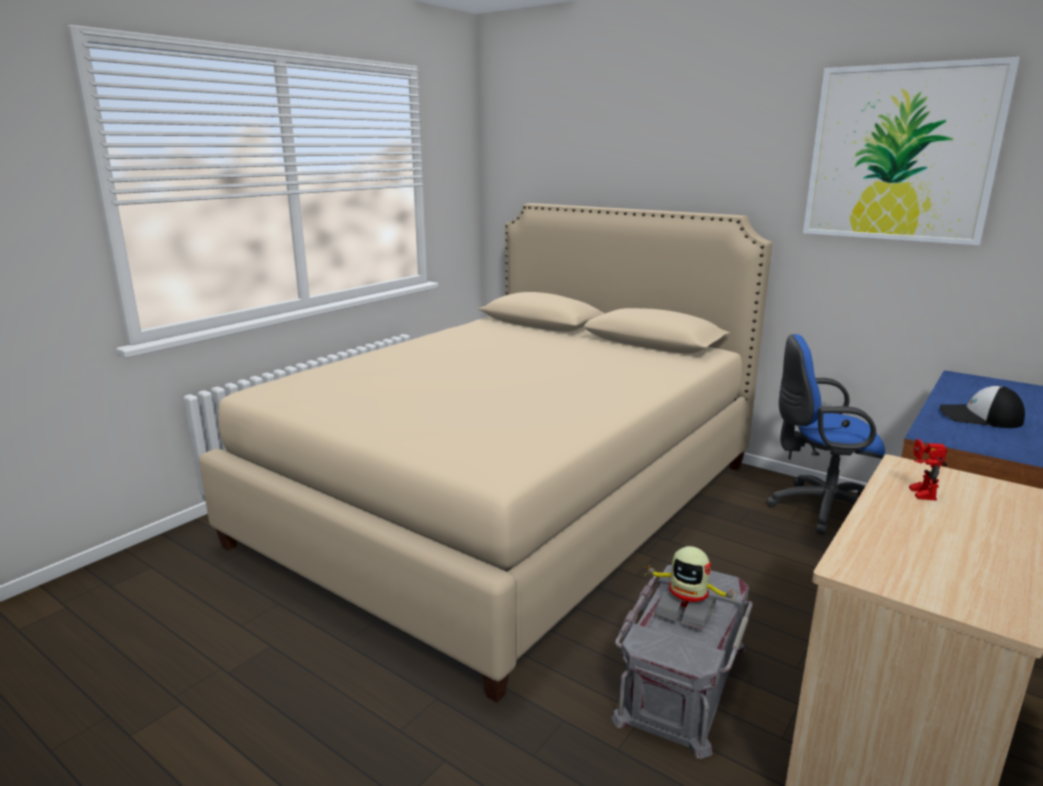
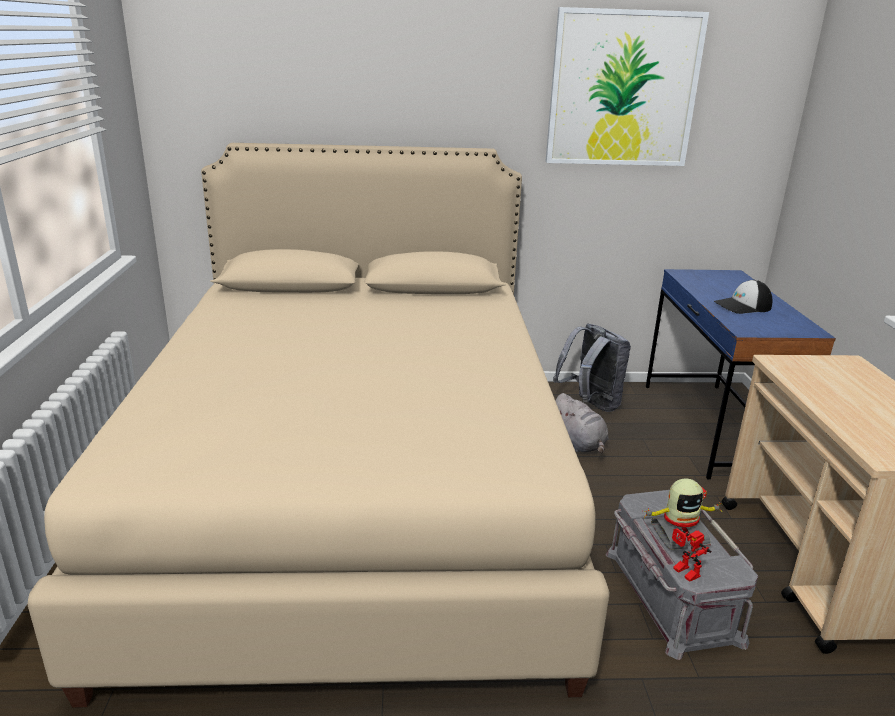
camera: 40 degrees left, 5 degrees up
blue office chair [766,334,885,535] -> grey backpack [553,323,631,412]
toy robot [909,439,948,501] -> toy robot moved to [672,528,711,582]
none -> grey plush toy [556,393,609,454]

